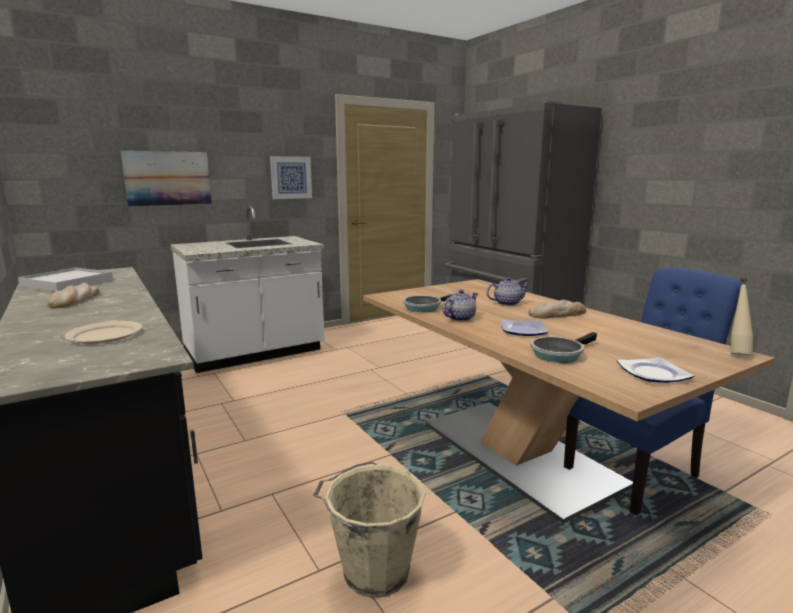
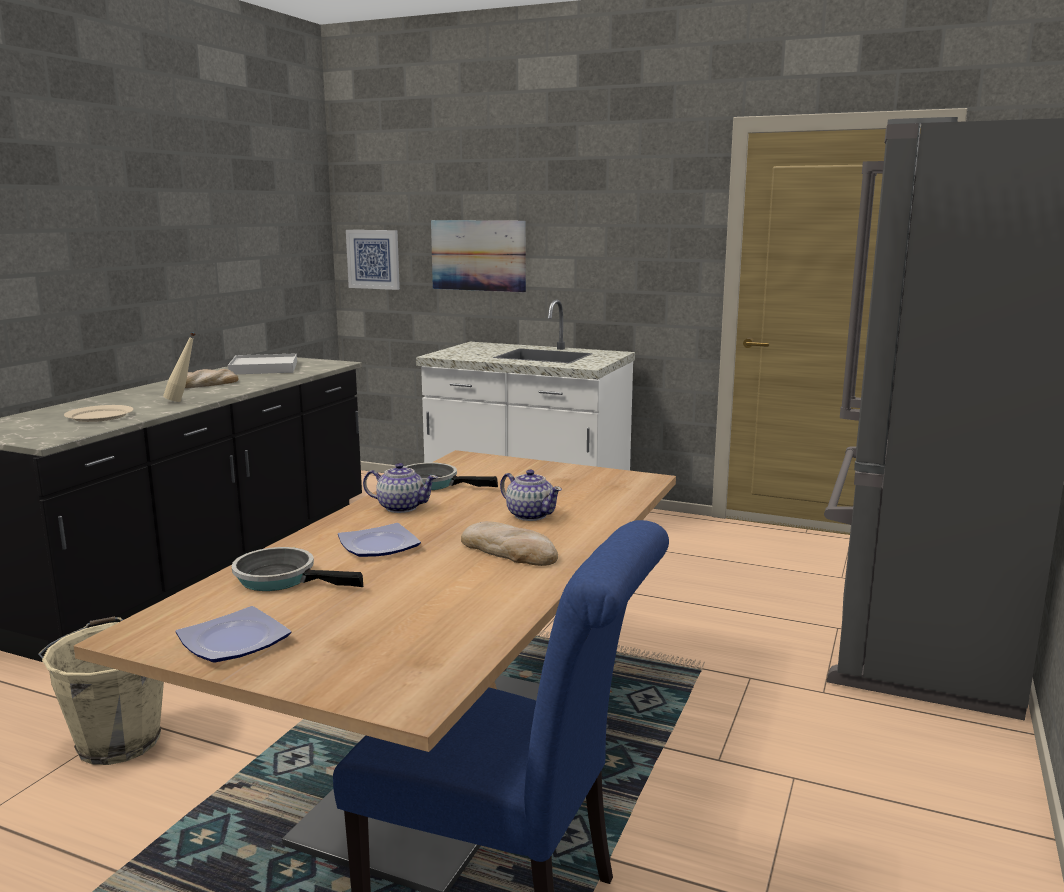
camera: 55 degrees right, 0 degrees up
picture [270,156,312,199] -> picture moved to [346,230,400,290]
beige bottle [730,278,753,355] -> beige bottle moved to [163,332,195,402]

